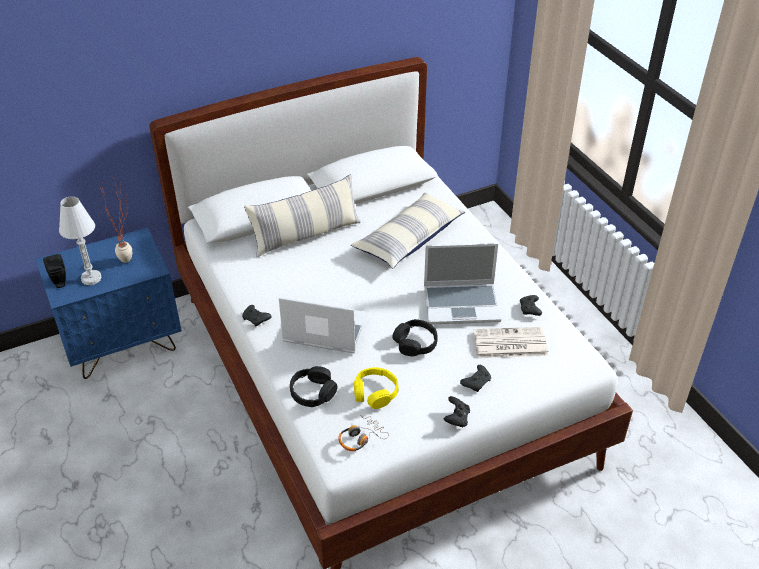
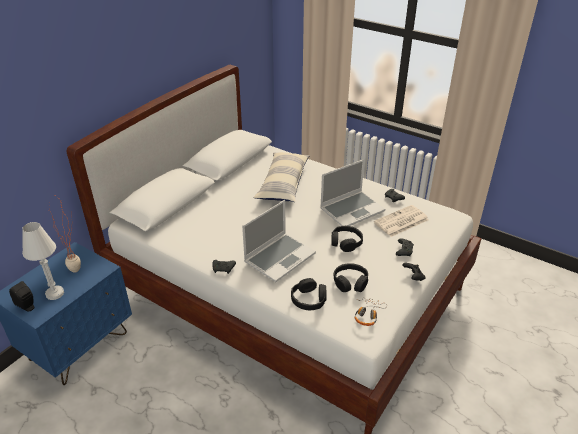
camera: 30 degrees left, 5 degrees down
pillow [244,174,361,257] -> none
laptop [279,297,368,353] -> laptop turned 150 degrees clockwise [242,200,316,282]
yellow headphones [354,367,399,409] -> black headphones [334,263,368,292]

